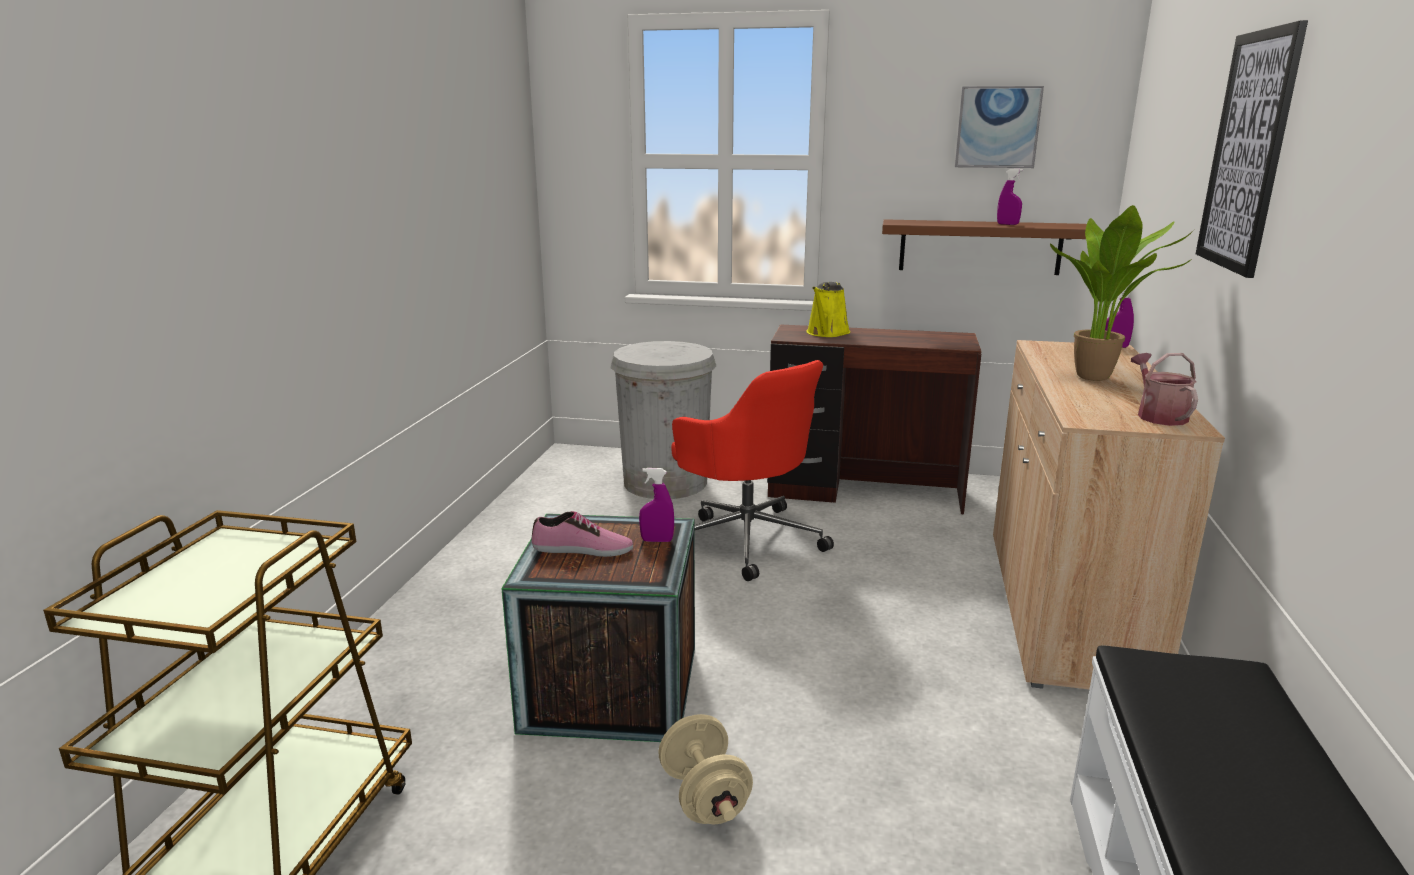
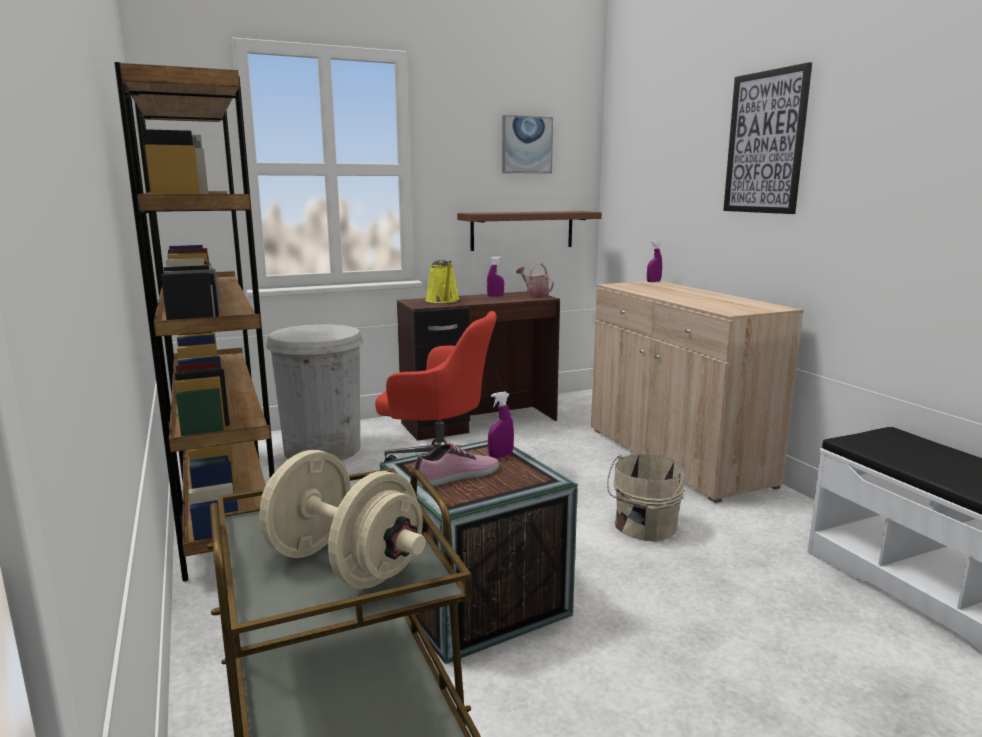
camera: 35 degrees left, 5 degrees down
beige dumbbell [658,714,753,824] -> beige dumbbell moved to [259,450,425,589]
purple spray bottle [997,169,1023,225] -> purple spray bottle moved to [487,256,504,297]
potted plant [1050,205,1196,381] -> none
watering can [1131,353,1198,426] -> watering can moved to [516,263,554,297]
none -> brown bookcase [114,62,275,581]
none -> beige bucket [607,454,685,542]

